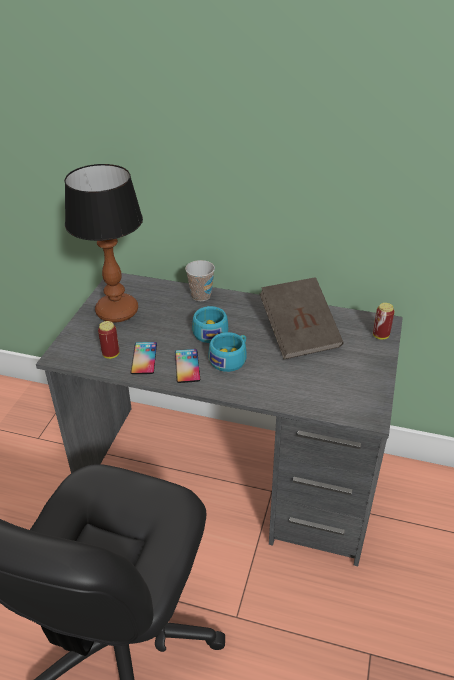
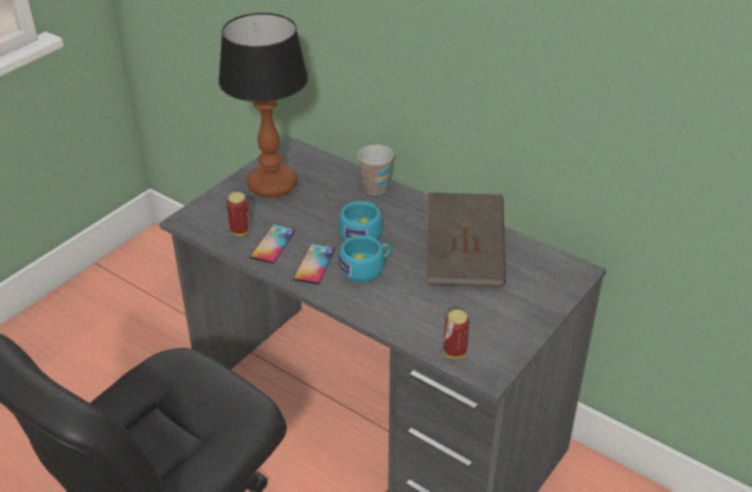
camera: 20 degrees right, 0 degrees up
can [373,303,394,340] -> can moved to [443,310,469,359]

